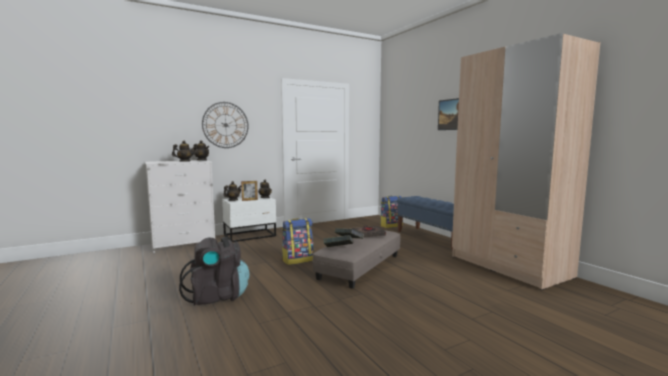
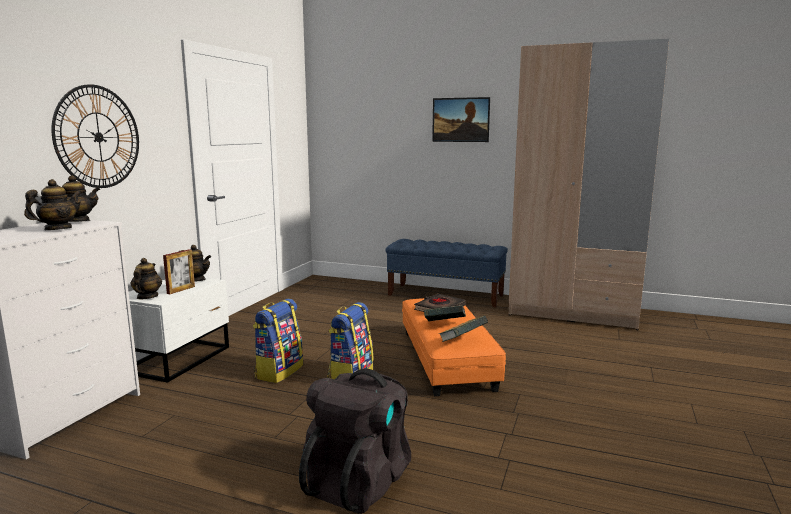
camera: 40 degrees left, 5 degrees up
grey ottoman [313,230,400,289] -> orange ottoman [402,298,506,396]
backpack [380,196,403,228] -> backpack moved to [253,299,303,383]

